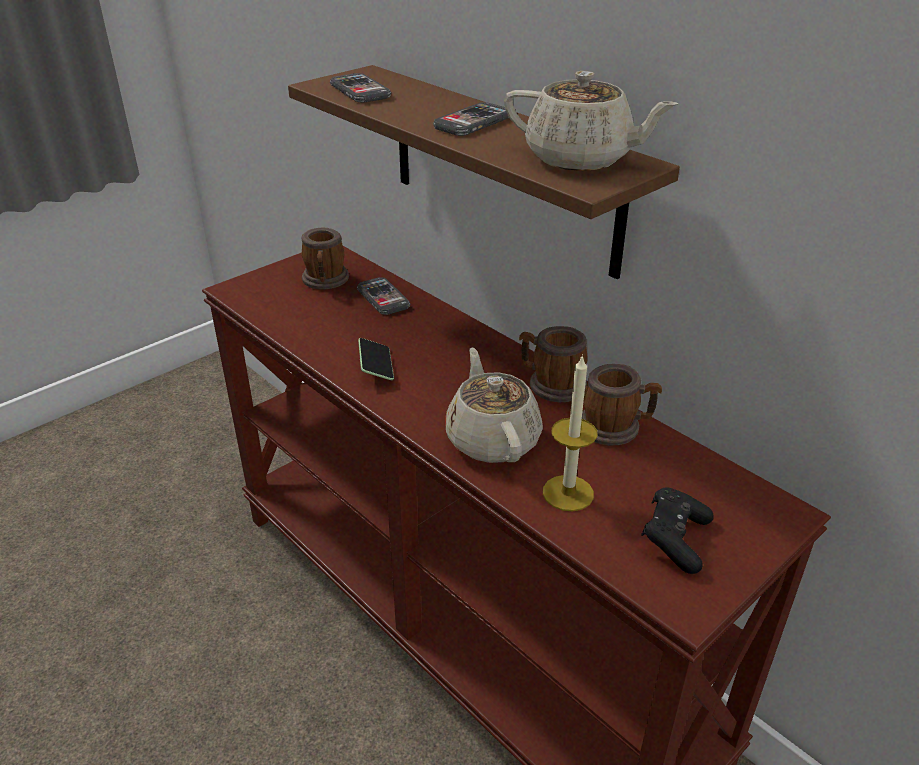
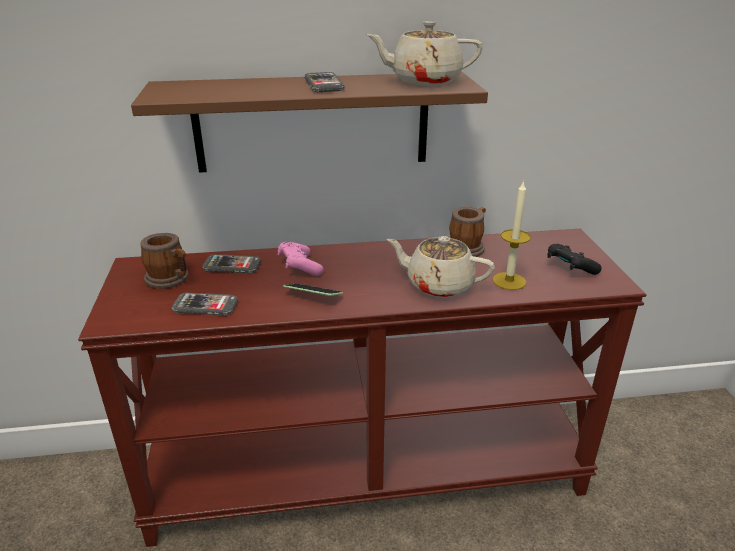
camera: 55 degrees left, 5 degrees down
phone [330,73,391,103] -> phone moved to [172,293,238,316]
beige teapot [504,71,679,171] -> beige teapot turned 150 degrees counterclockwise [366,21,483,86]
mug [519,326,587,402] -> none
none -> pink game controller [278,242,324,276]

